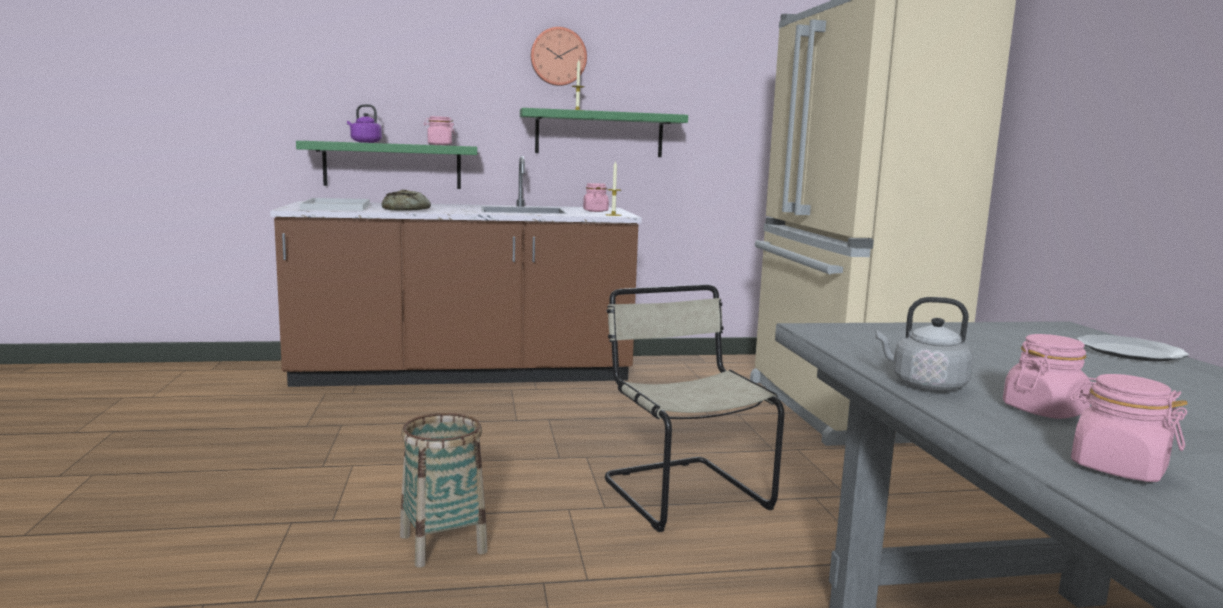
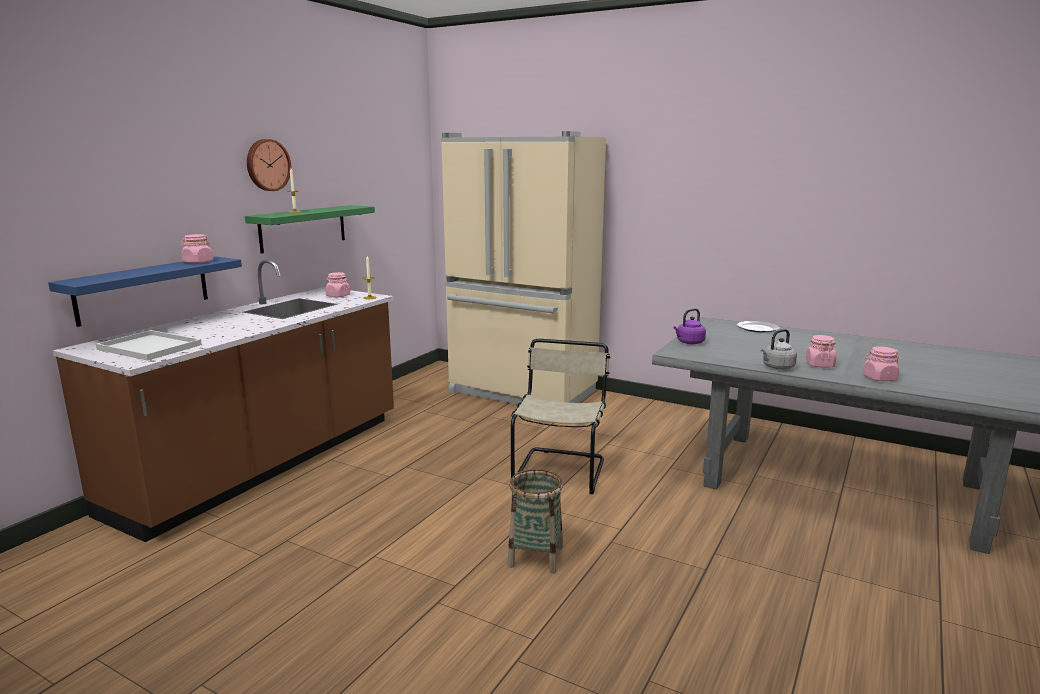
camera: 50 degrees left, 5 degrees up
green shelf [296,141,477,189] -> blue shelf [48,256,242,327]
purple kettle [347,104,382,143] -> purple kettle moved to [673,308,706,344]
bread [382,189,431,210] -> none
beige chair [605,285,785,532] -> beige chair turned 90 degrees clockwise [511,339,610,494]

